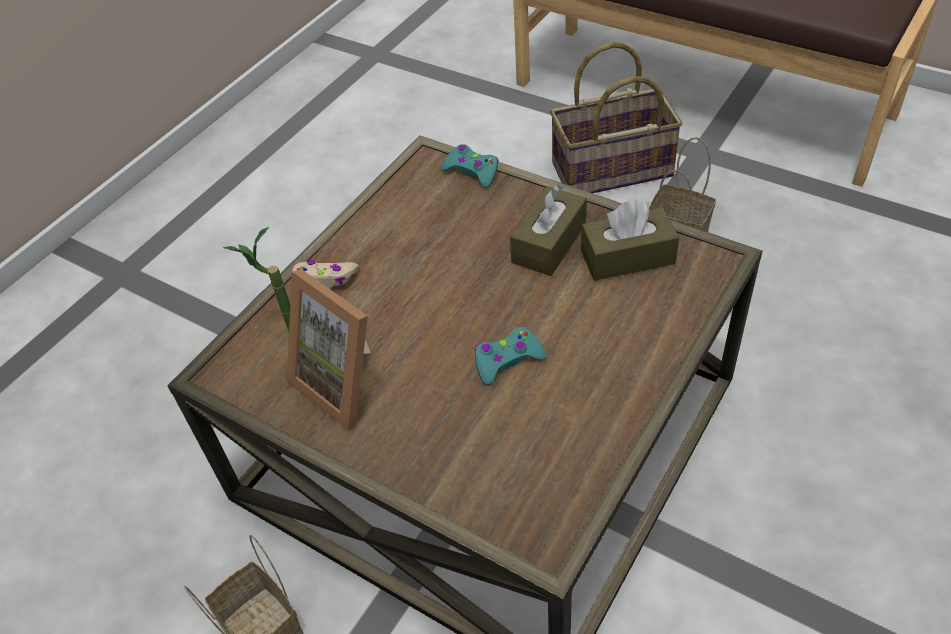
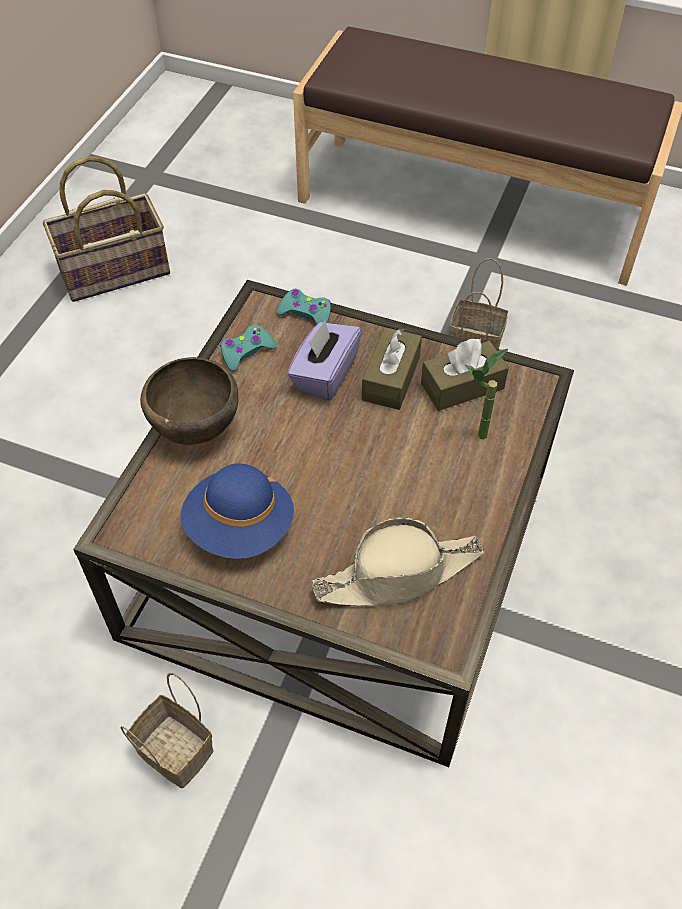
camera: 15 degrees left, 5 degrees up
potted plant [223,227,290,332] -> potted plant moved to [465,349,508,440]
picture frame [287,269,371,431] -> blue hat [181,463,294,559]
beige game controller [293,260,358,288] -> brown bowl [140,357,238,445]
turquoise game controller [474,327,547,385] -> turquoise game controller moved to [220,325,277,371]
basket [550,42,682,193] -> basket moved to [43,156,170,302]
none -> purple tissue box [287,320,362,401]
none -> beige hat [312,517,484,607]

